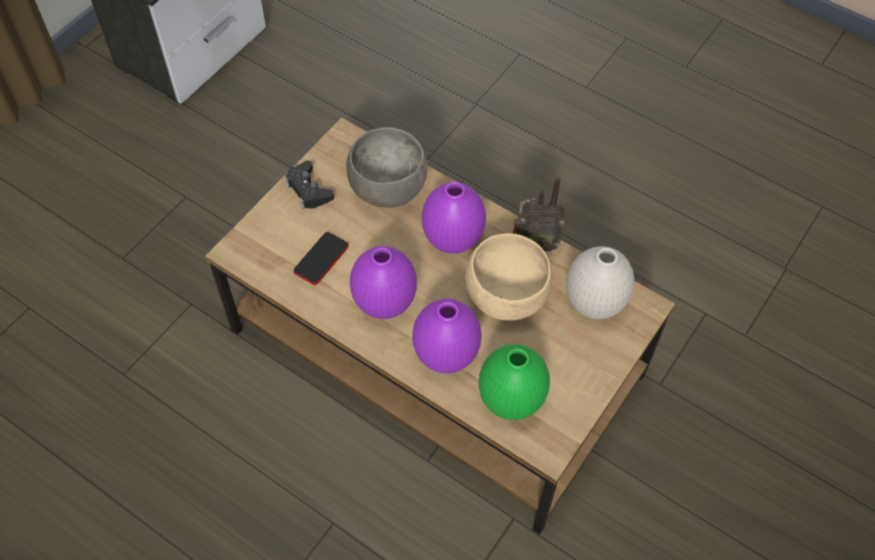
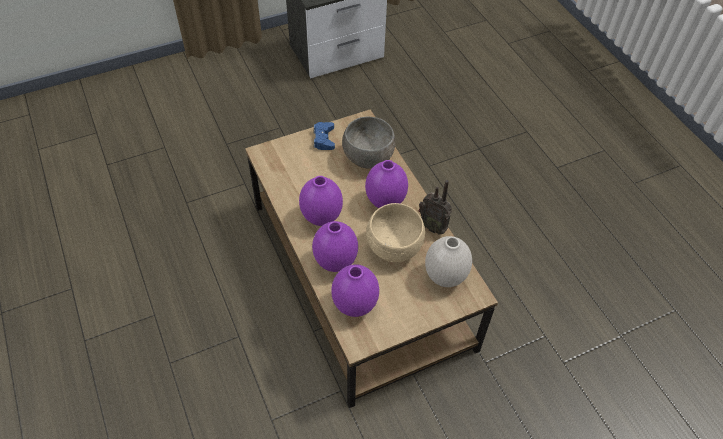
camera: 30 degrees right, 5 degrees down
black game controller [285,161,334,209] -> blue game controller [313,122,335,150]
phone [293,232,349,285] -> none
green vase [479,344,550,420] -> purple vase [331,264,379,317]

